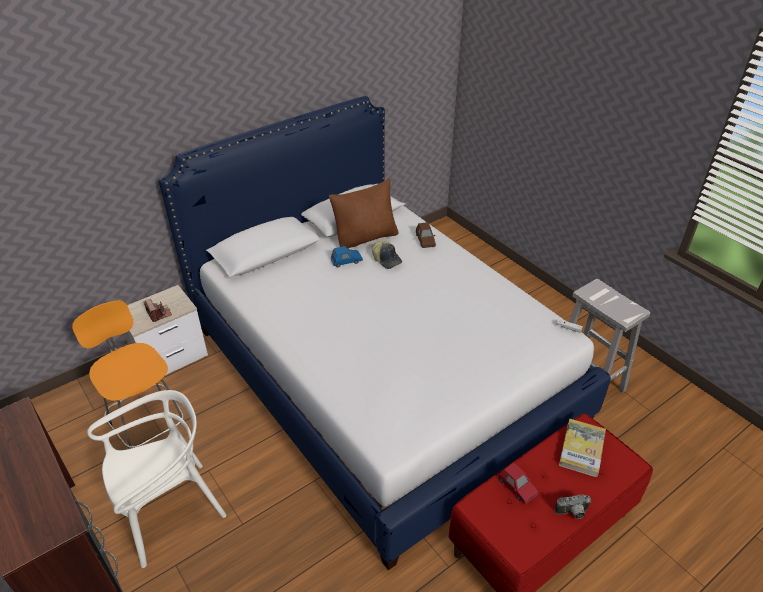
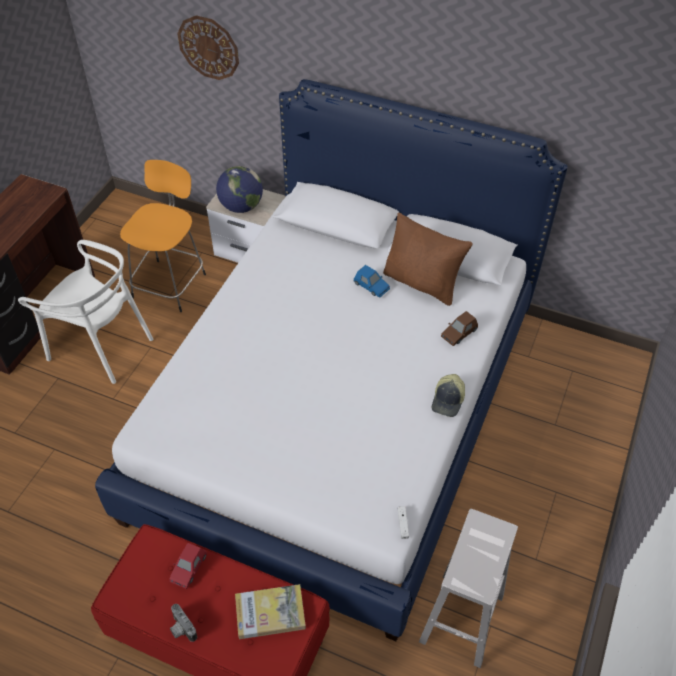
camera: 60 degrees right, 10 degrees up
camera [144,299,172,322] -> globe [216,166,263,213]
cap [372,241,402,269] -> cap moved to [432,374,465,417]
none -> wall clock [177,15,239,80]

